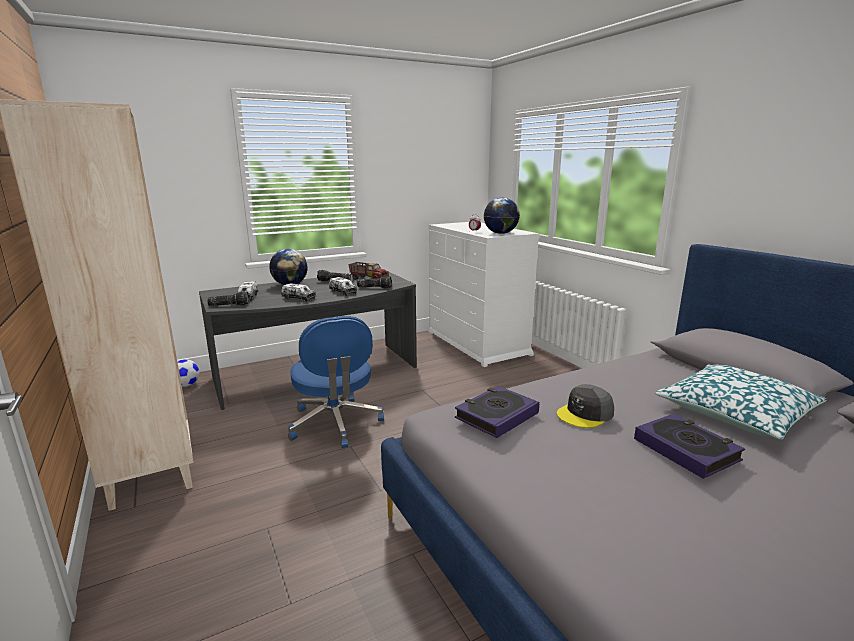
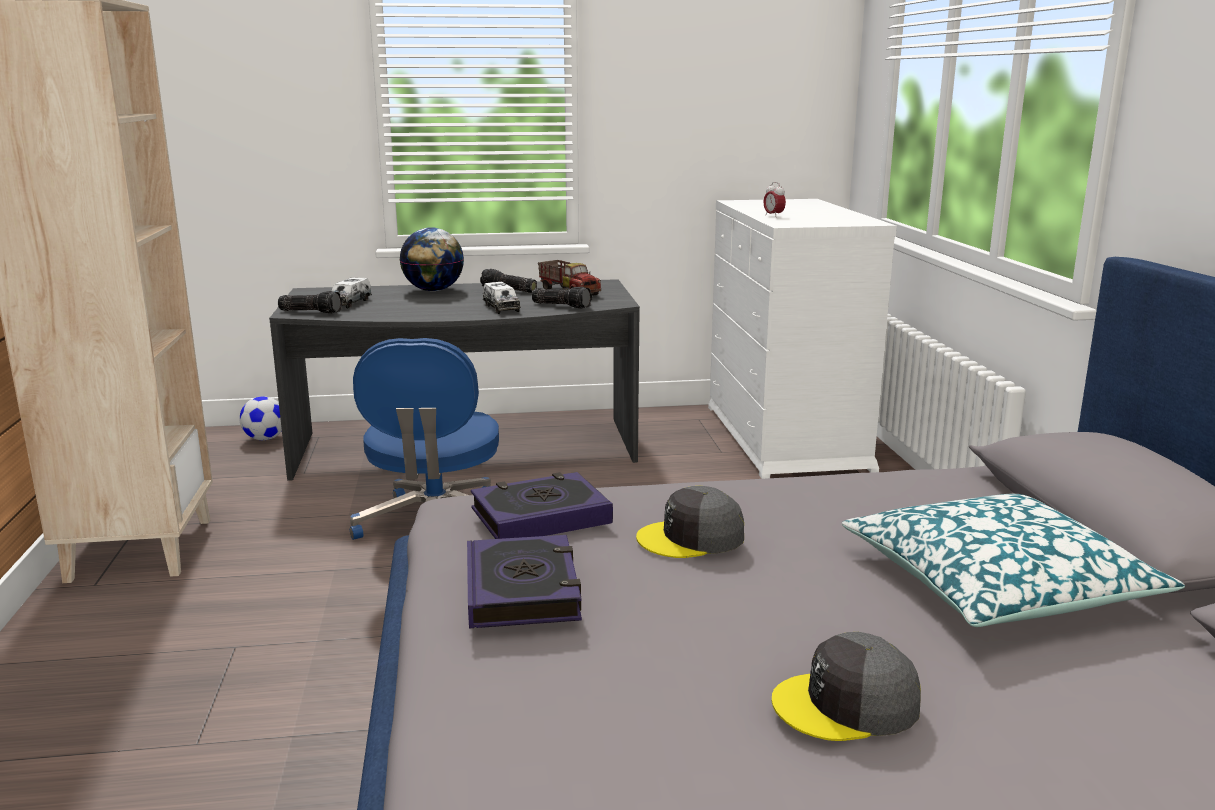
camera: 20 degrees right, 0 degrees up
toy truck [281,283,316,302] -> none
globe [484,197,520,234] -> none
book [634,414,745,479] -> book moved to [467,535,582,629]
none -> grey cap [772,632,921,741]

